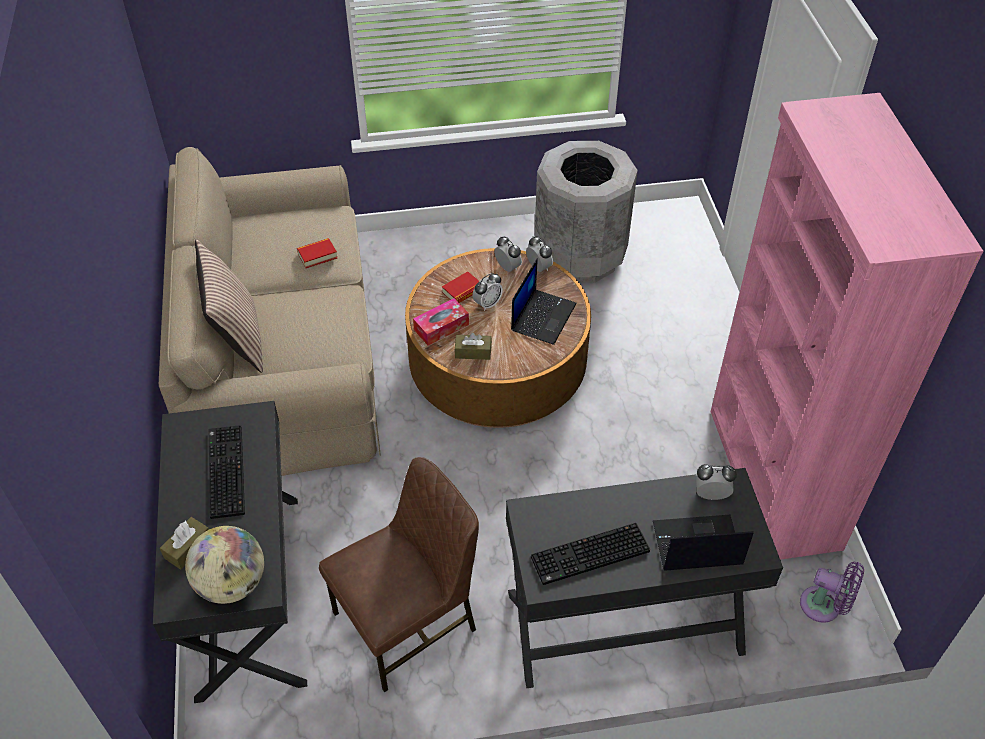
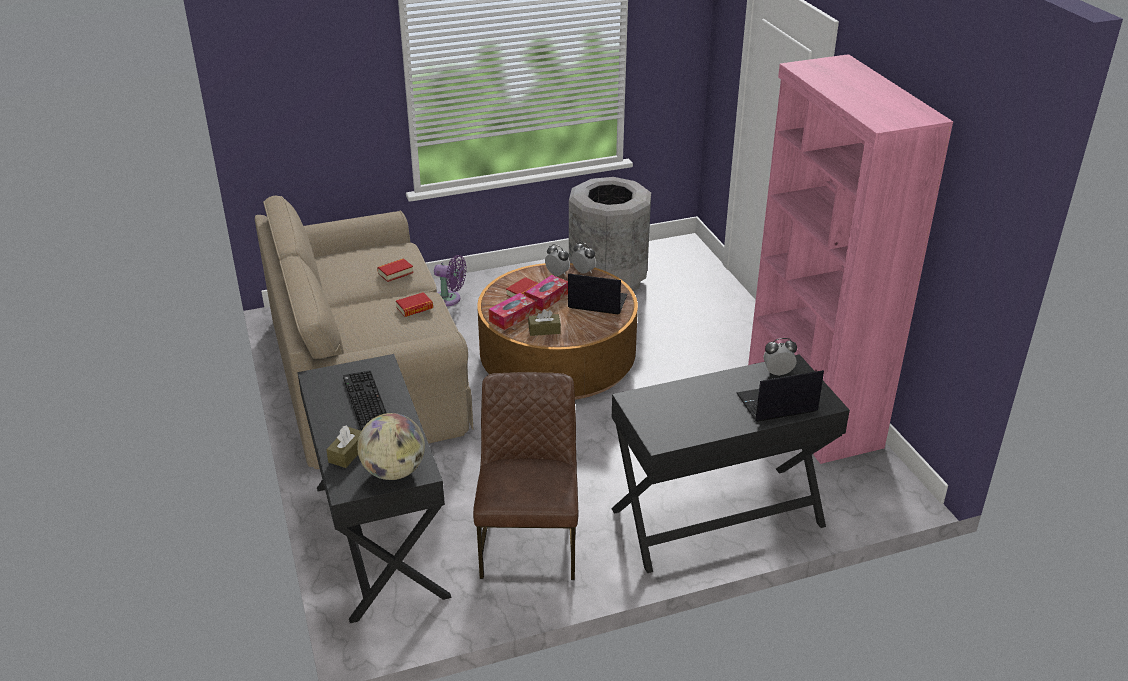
camera: 10 degrees left, 15 degrees down
pillow [195,239,263,373] -> none
brown chair [319,457,479,693] -> brown chair turned 45 degrees counterclockwise [473,372,578,580]
alarm clock [473,273,503,311] -> tissue box [526,275,568,311]
laptop [511,259,576,345] -> laptop turned 90 degrees counterclockwise [568,273,627,315]
keyboard [531,523,650,585] -> none
purple fan [800,562,864,623] -> purple fan moved to [434,255,466,306]
none -> book [396,292,433,317]

